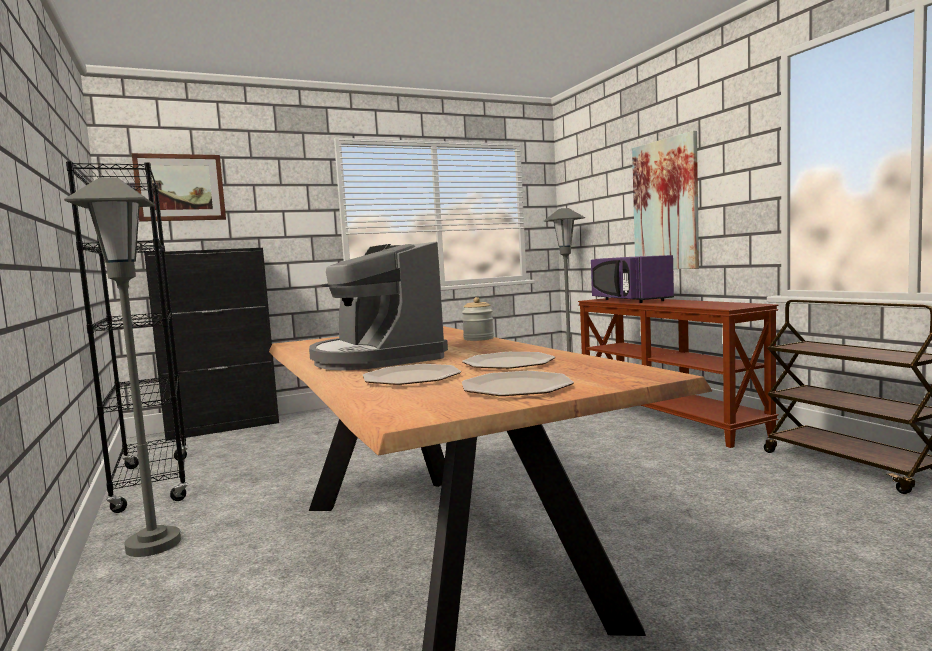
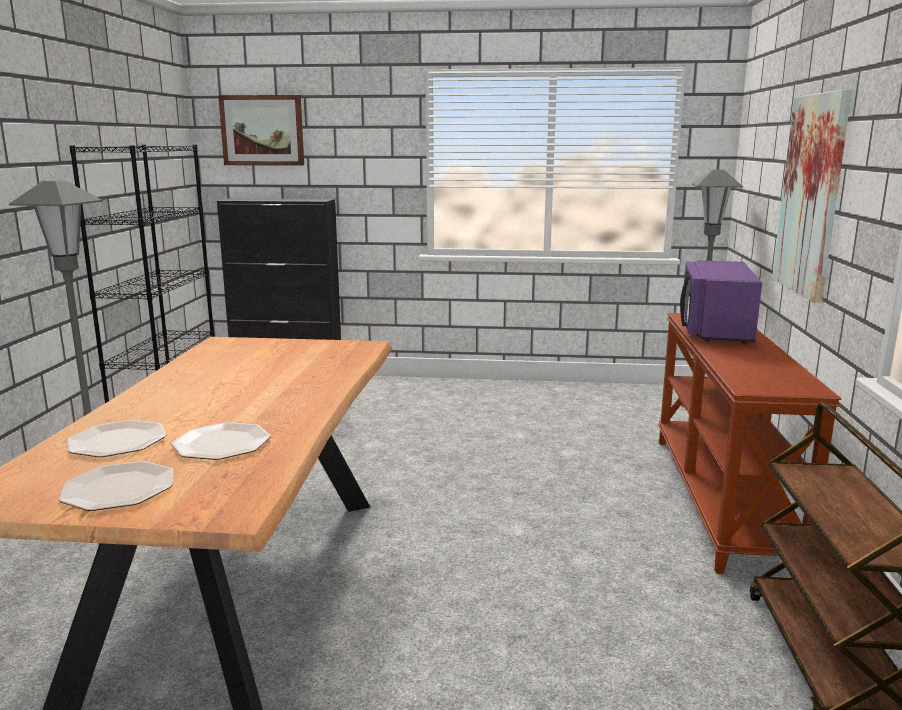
camera: 30 degrees right, 10 degrees up
coffee machine [309,241,448,371] -> none
jar [462,297,494,341] -> none

